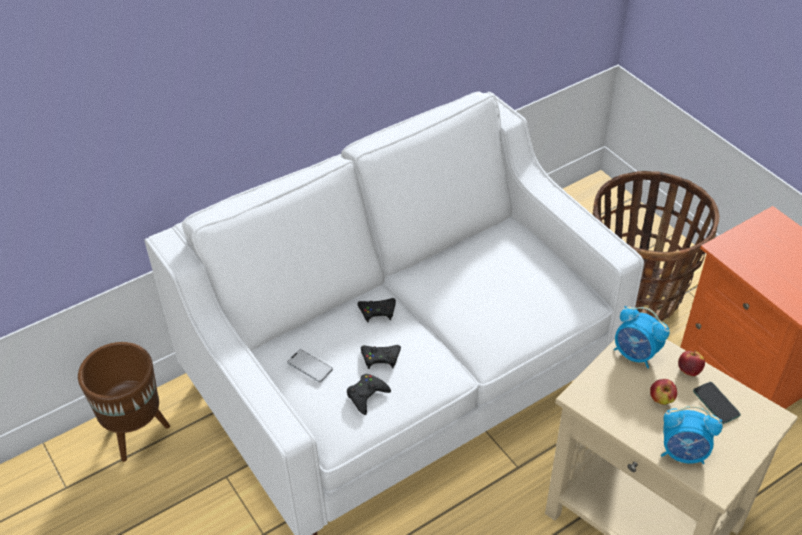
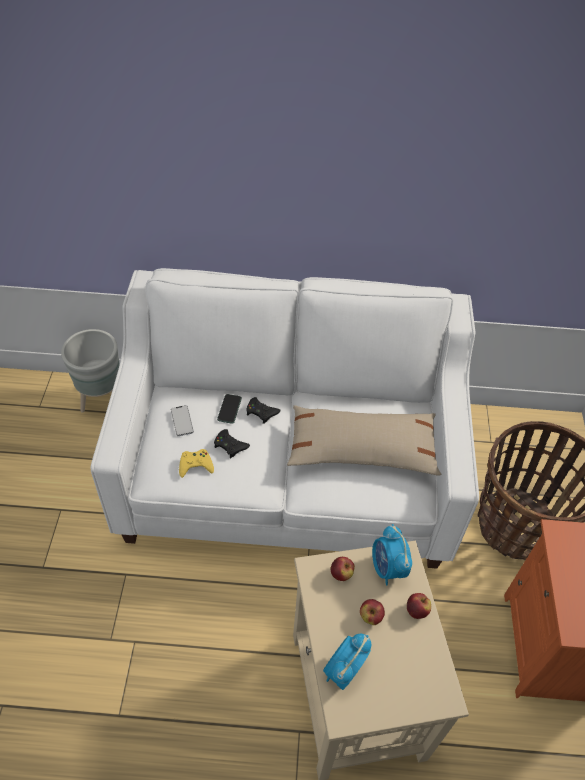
camera: 35 degrees right, 5 degrees up
brown planter [78,342,170,462] -> grey planter [61,329,119,413]
black game controller [347,374,391,415] -> yellow game controller [179,449,214,478]
alarm clock [661,406,723,464] -> alarm clock turned 75 degrees clockwise [323,634,371,690]
phone [693,382,741,424] -> phone moved to [217,394,242,424]
none -> beige pillow [287,405,441,475]
none -> apple [330,557,355,581]

